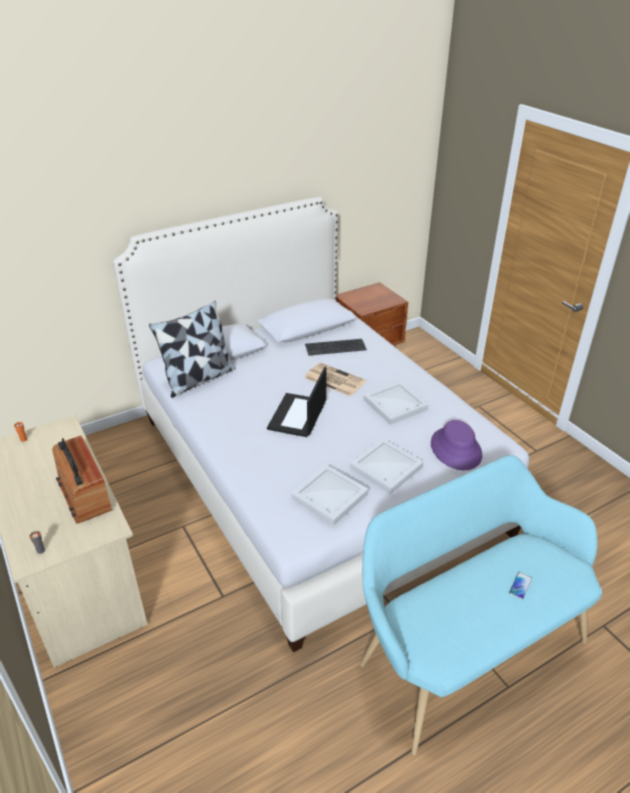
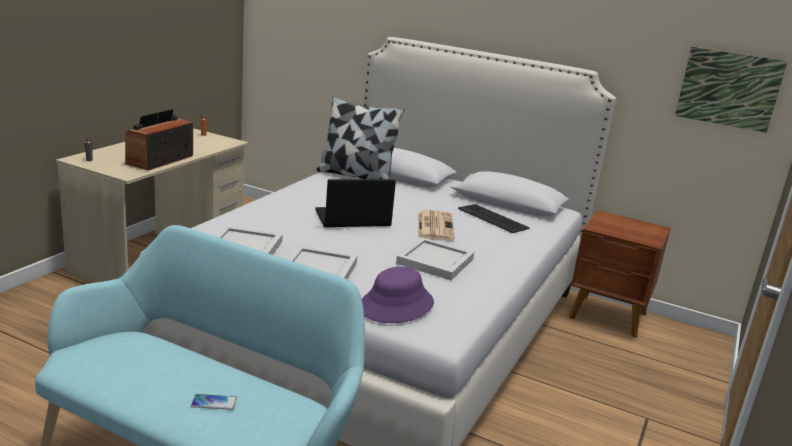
camera: 55 degrees right, 15 degrees down
none -> picture [675,47,788,133]

